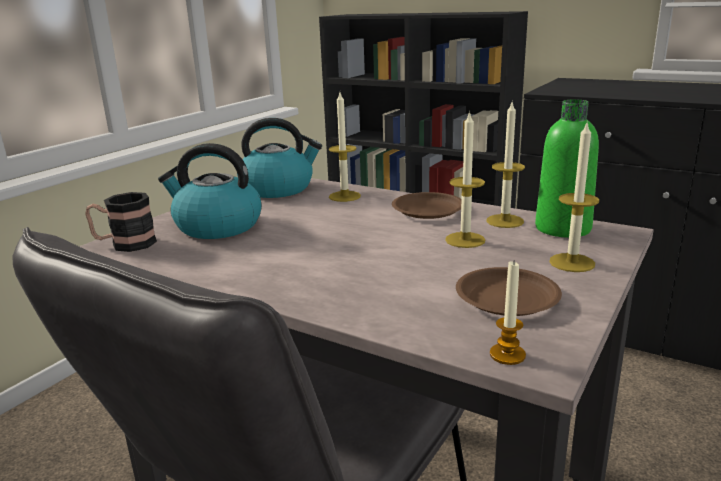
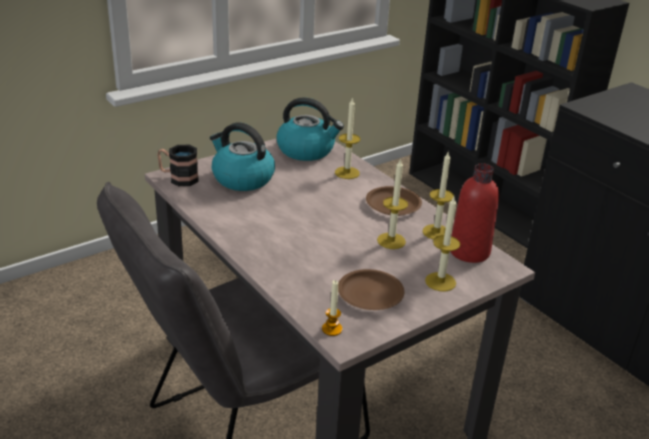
camera: 20 degrees right, 10 degrees up
green bottle [535,99,599,237] -> red bottle [450,163,499,263]

